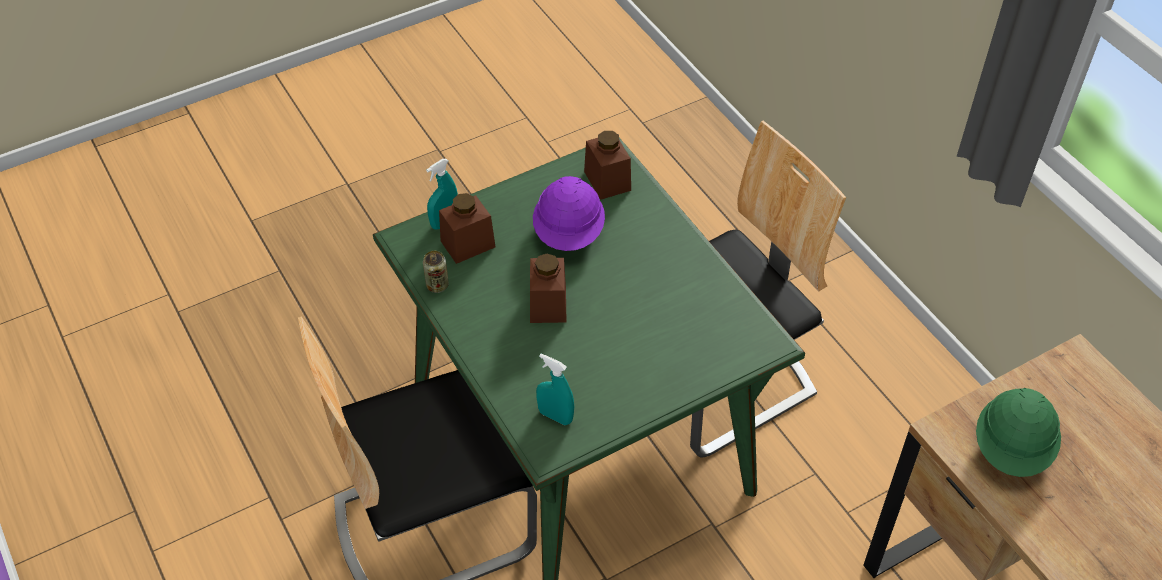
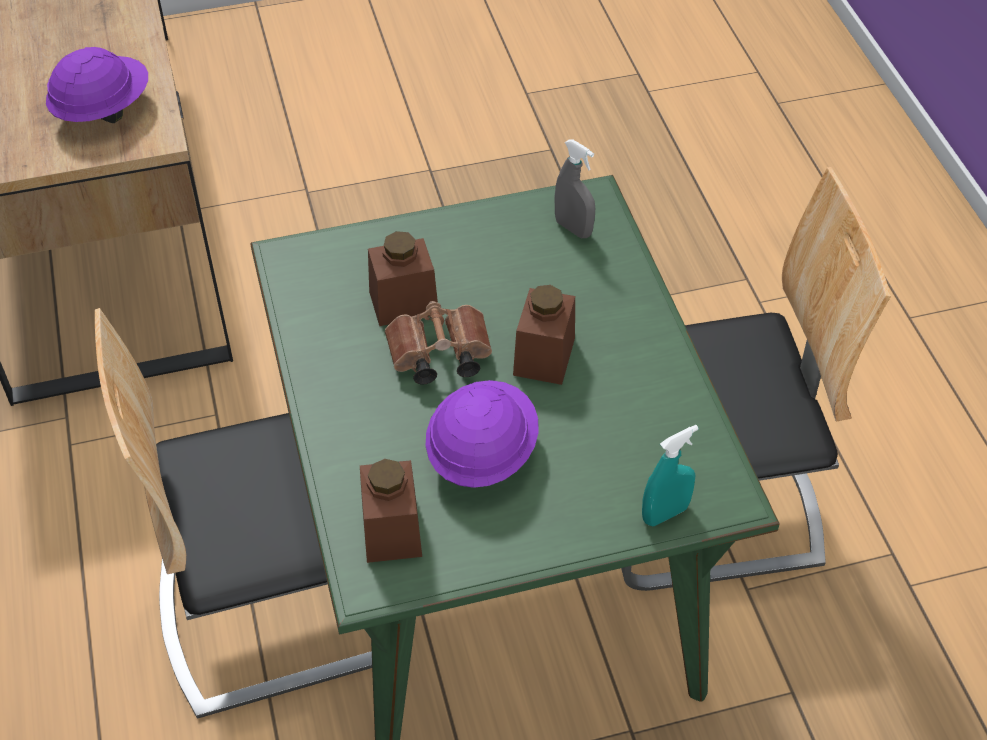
camera: 165 degrees left, 0 degrees up
can [423,251,449,293] -> none
brown jar [439,193,495,264] -> brown jar moved to [368,231,438,326]
turquoise spray bottle [536,354,574,425] -> grey spray bottle [555,140,595,238]
green hard hat [976,388,1061,477] -> purple hard hat [46,47,148,123]
none -> brown binoculars [385,301,492,385]

